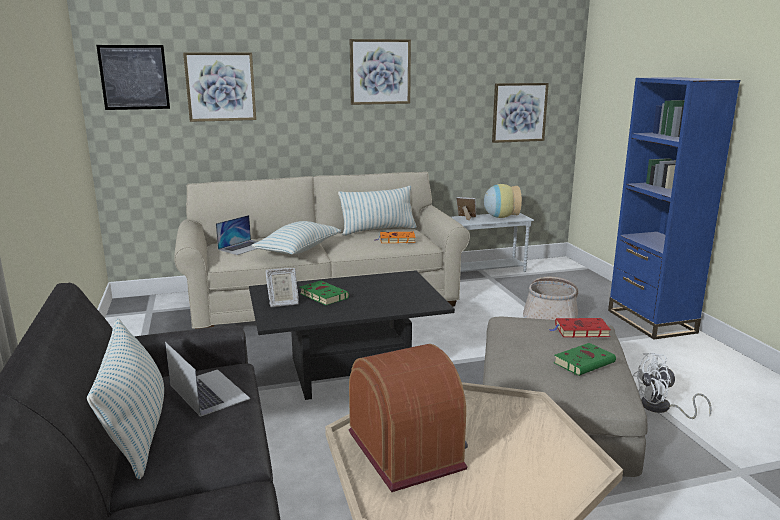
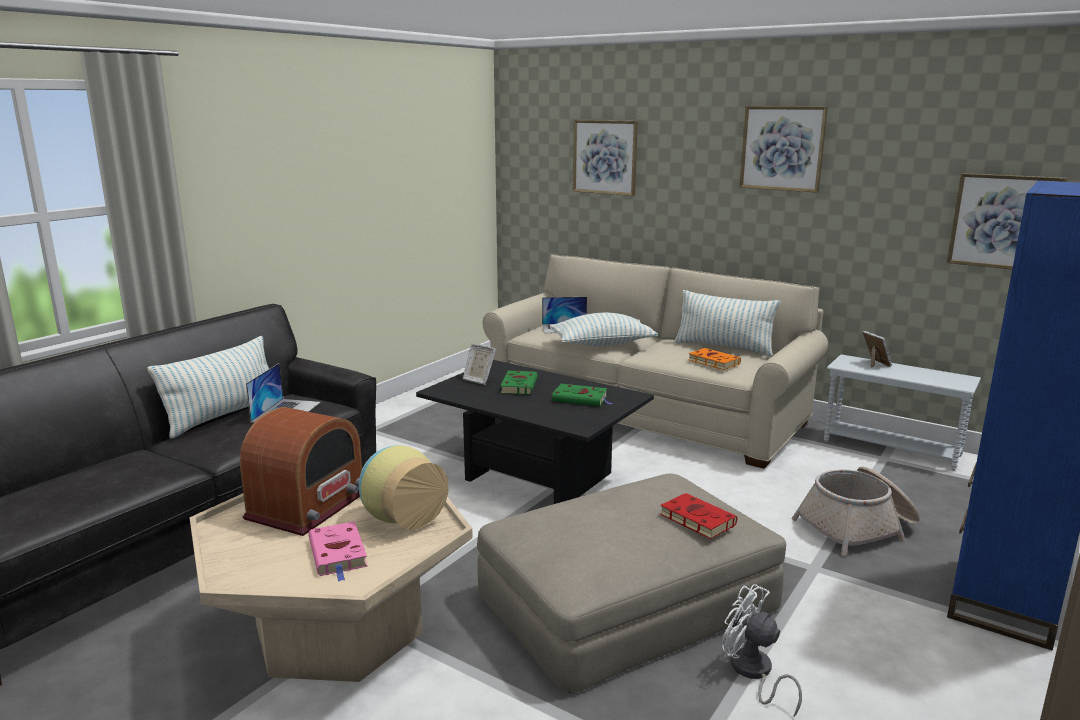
camera: 50 degrees right, 0 degrees up
picture [96,45,170,110] -> none
vase [484,184,522,218] -> vase moved to [359,445,449,530]
green book [554,343,616,376] -> green book moved to [552,384,612,406]
none -> pink book [308,521,368,582]

